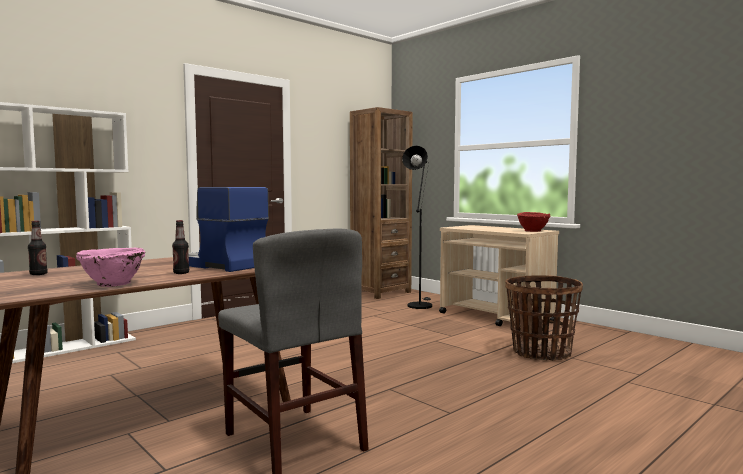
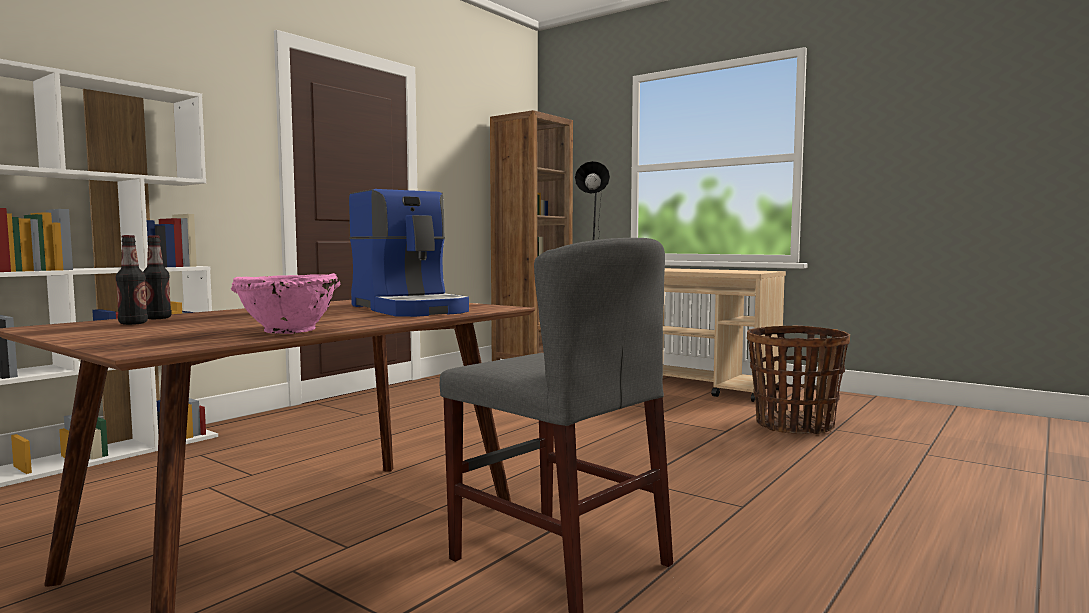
camera: 10 degrees left, 0 degrees up
bottle [172,220,189,274] -> bottle moved to [143,236,171,319]
coffee machine [189,187,269,272] -> coffee machine turned 150 degrees counterclockwise [349,189,469,317]
red bowl [517,212,551,232] -> none

